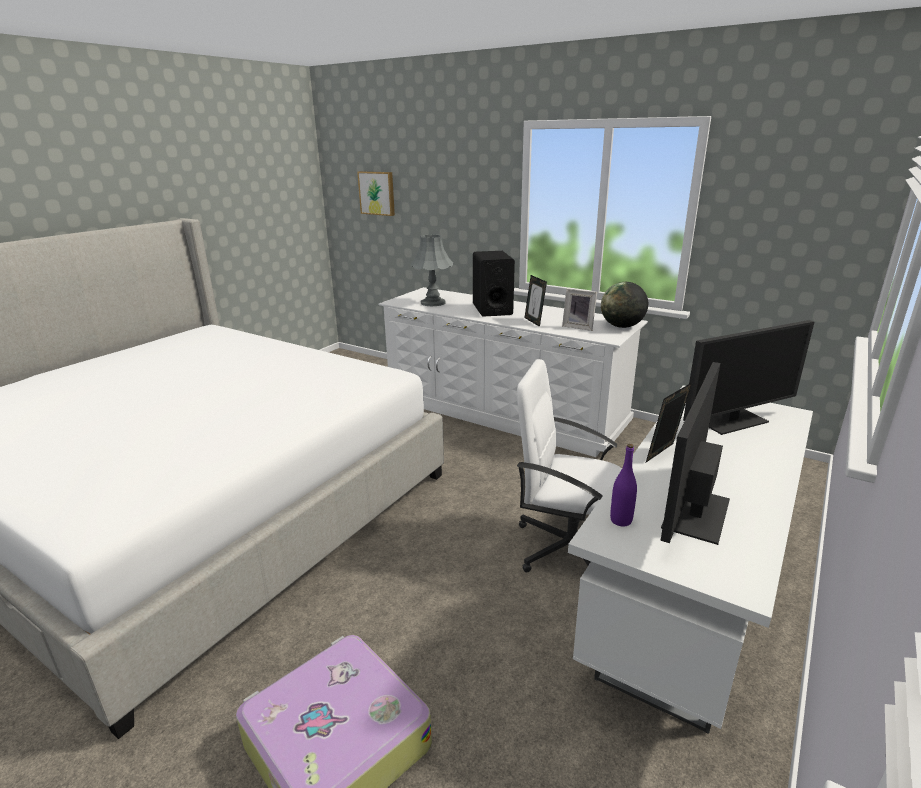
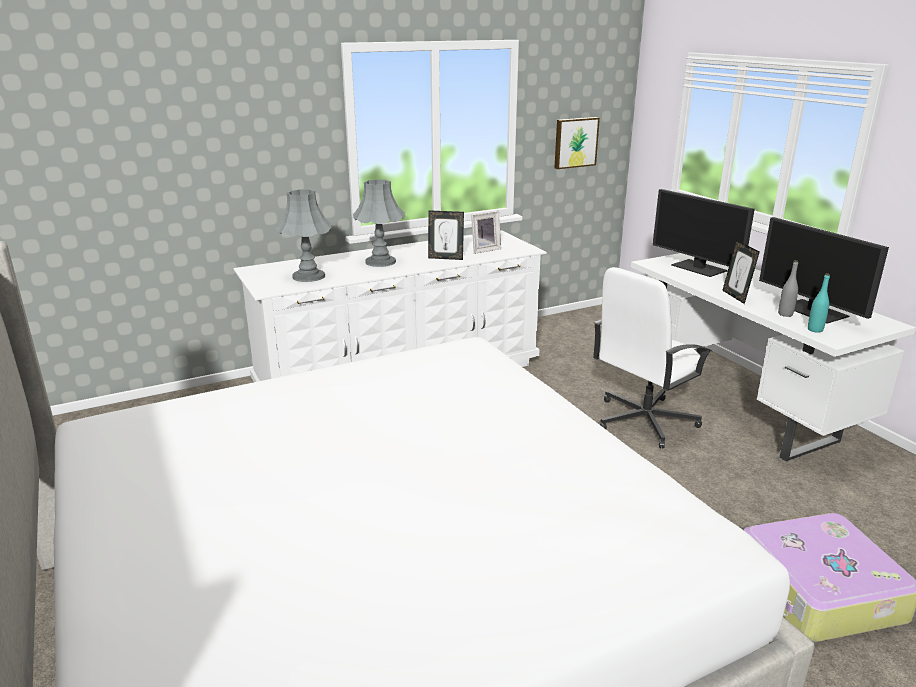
camera: 60 degrees left, 0 degrees up
picture [357,171,395,216] -> picture moved to [554,117,600,169]
black speaker [473,251,515,317] -> grey table lamp [353,179,404,267]
globe [601,282,648,328] -> none
purple bottle [610,444,637,527] -> turquoise bottle [808,273,830,333]
monitor [683,320,814,435] -> monitor turned 135 degrees clockwise [653,189,755,277]
none -> grey bottle [778,260,798,317]

